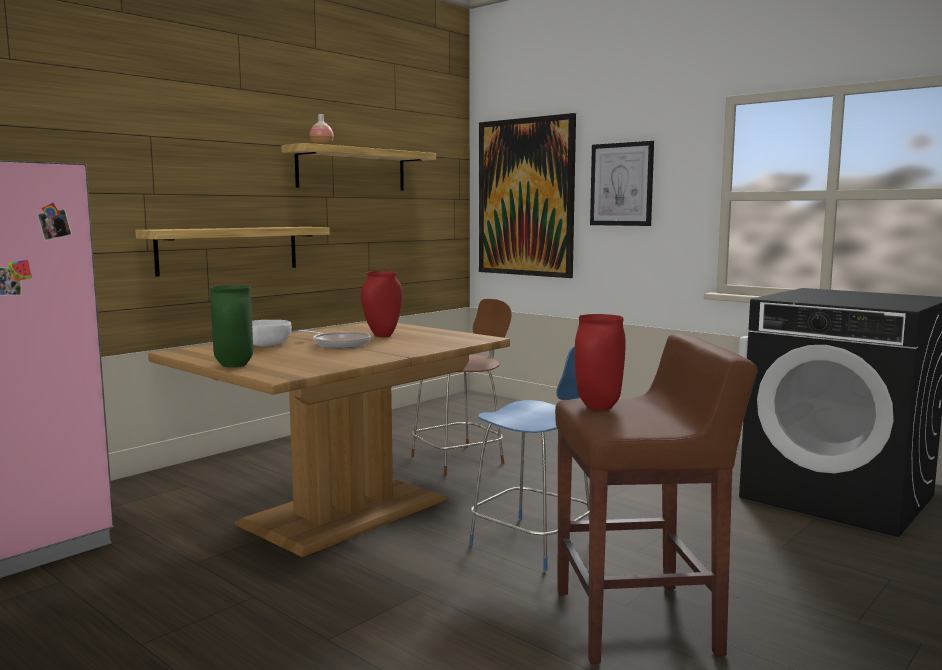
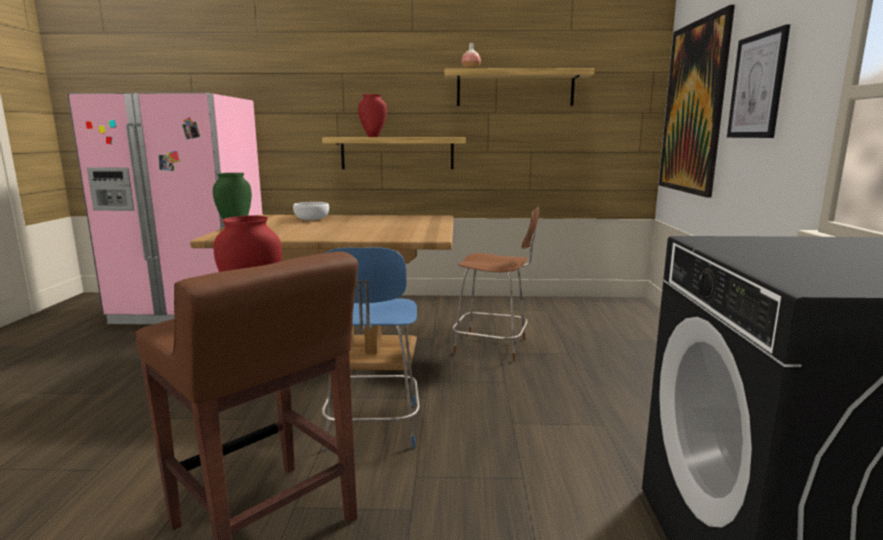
camera: 50 degrees right, 5 degrees up
frying pan [298,330,371,348] -> none
red vase [361,271,403,337] -> red vase moved to [358,94,387,137]

